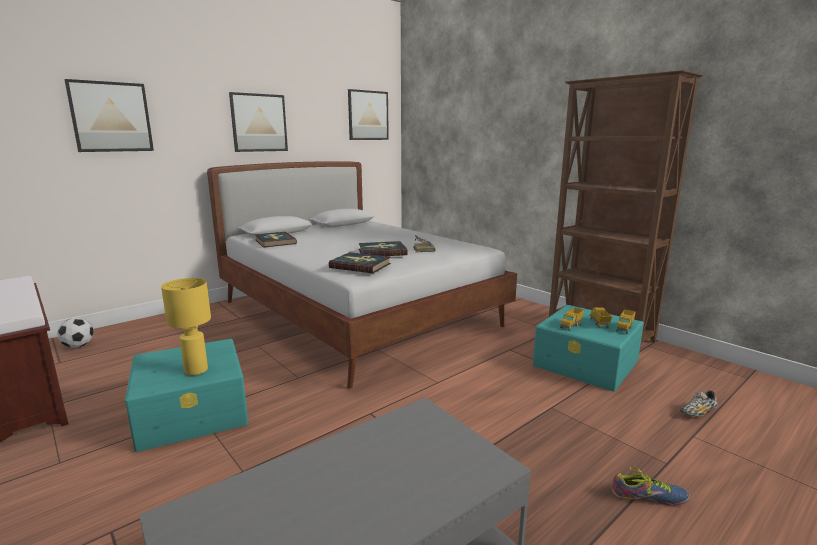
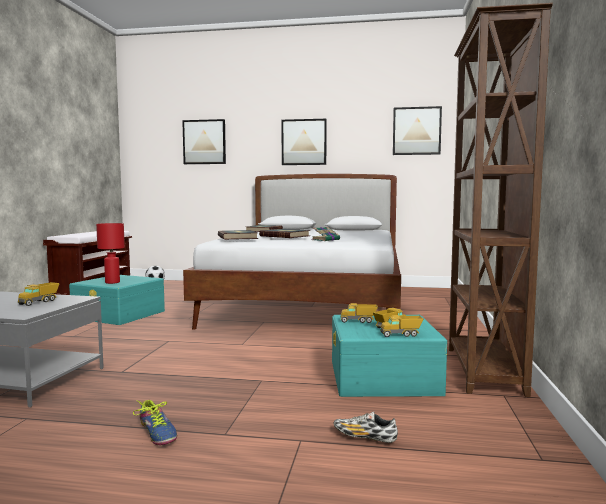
camera: 50 degrees right, 10 degrees down
yellow table lamp [161,278,211,375] -> red table lamp [96,223,125,284]
none -> toy truck [18,282,60,306]

